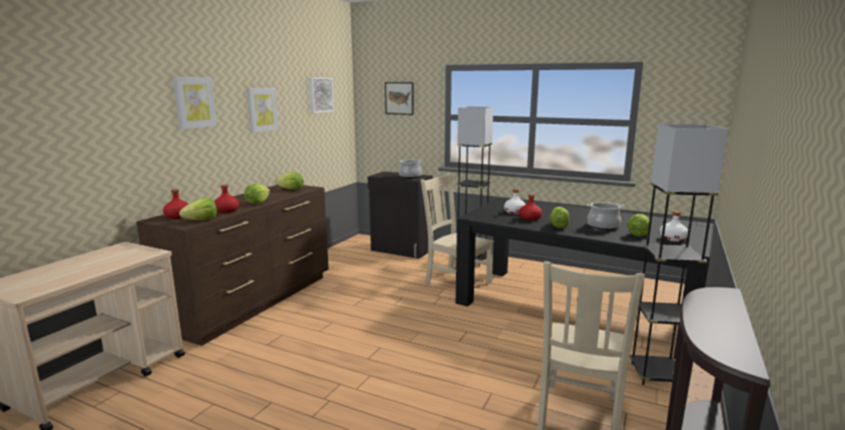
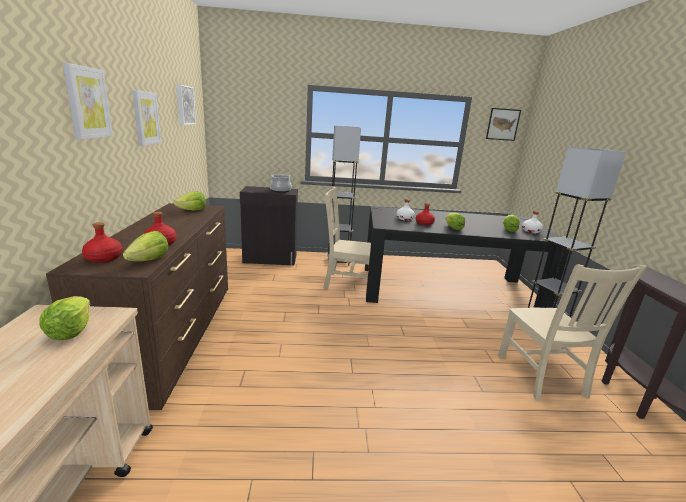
camera: 30 degrees left, 5 degrees up
lettuce [244,184,270,204] -> lettuce moved to [39,296,90,340]
picture [385,82,414,115] -> picture moved to [486,108,521,141]
cooking pot [587,202,625,230] -> none

